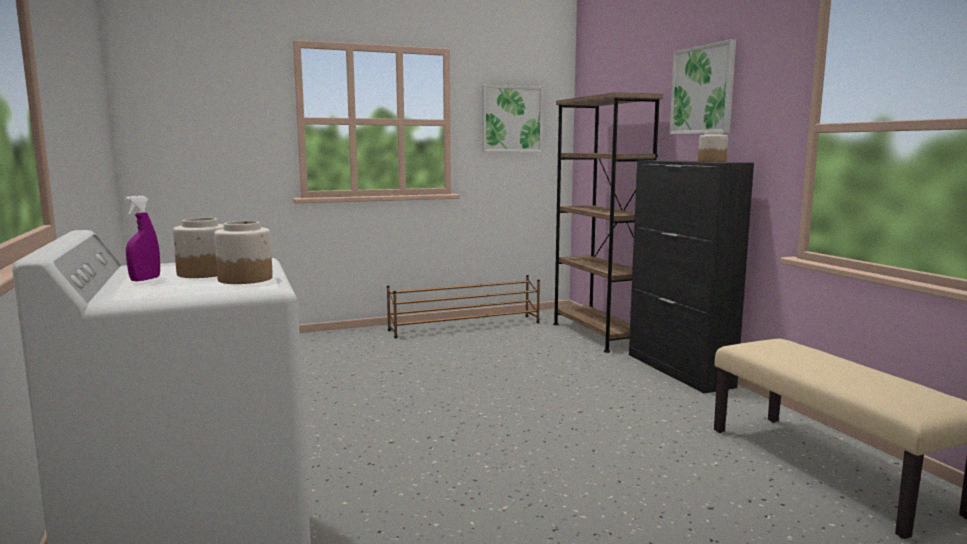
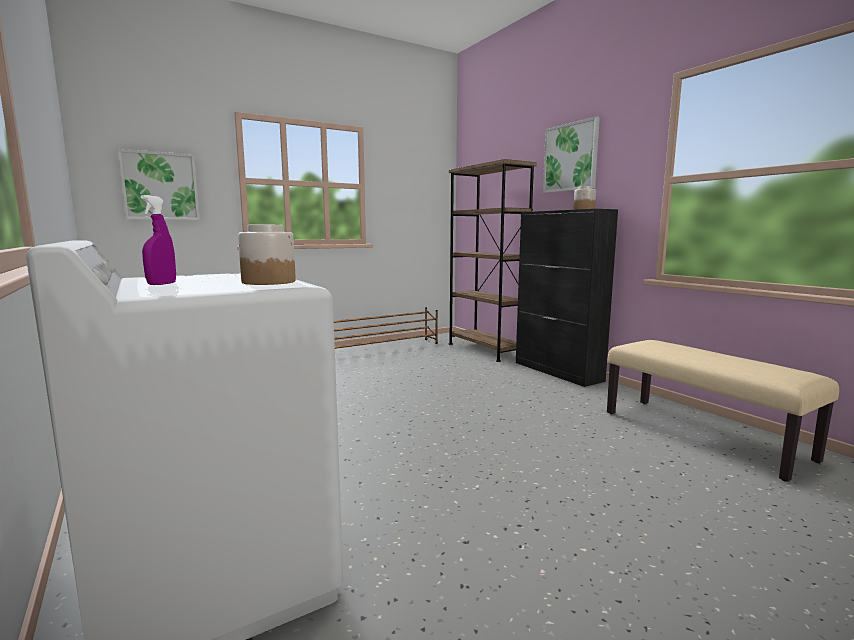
camera: 10 degrees left, 0 degrees up
jar [173,218,224,278] -> none
picture [482,85,543,152] -> picture moved to [118,149,200,220]

